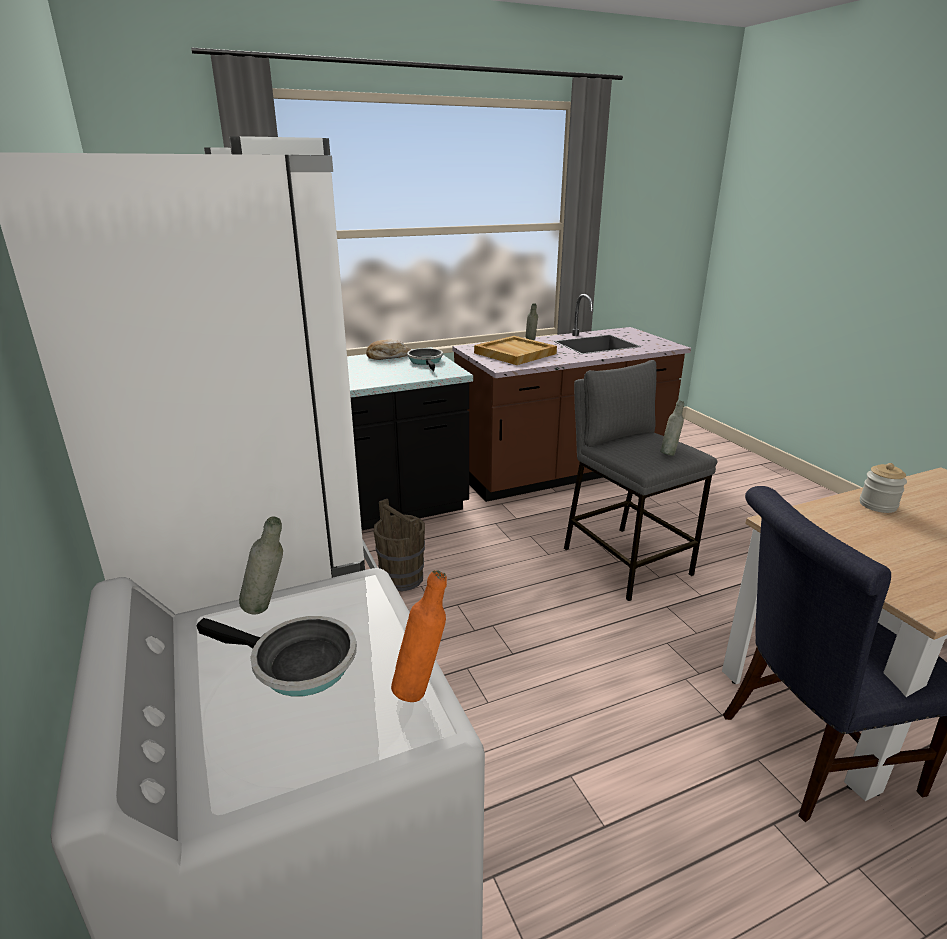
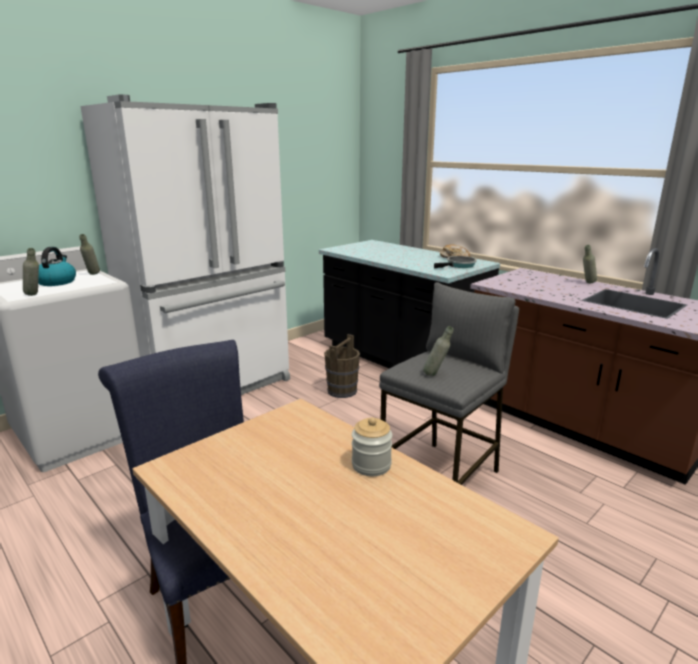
camera: 70 degrees right, 5 degrees down
frying pan [197,616,356,697] -> kettle [38,247,76,286]
orange bottle [391,570,447,702] -> grey bottle [23,248,39,296]
beige tray [474,336,557,365] -> none

